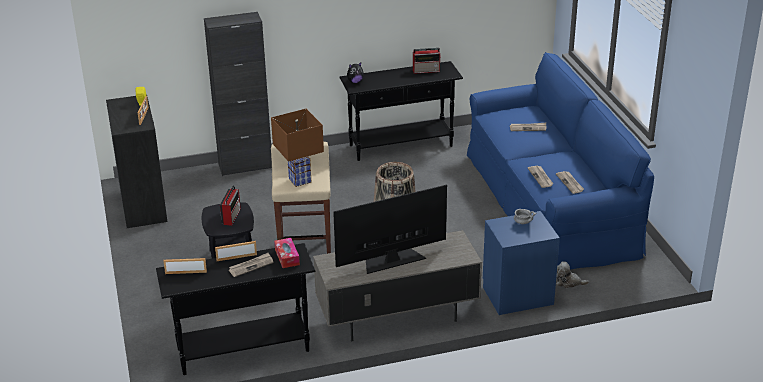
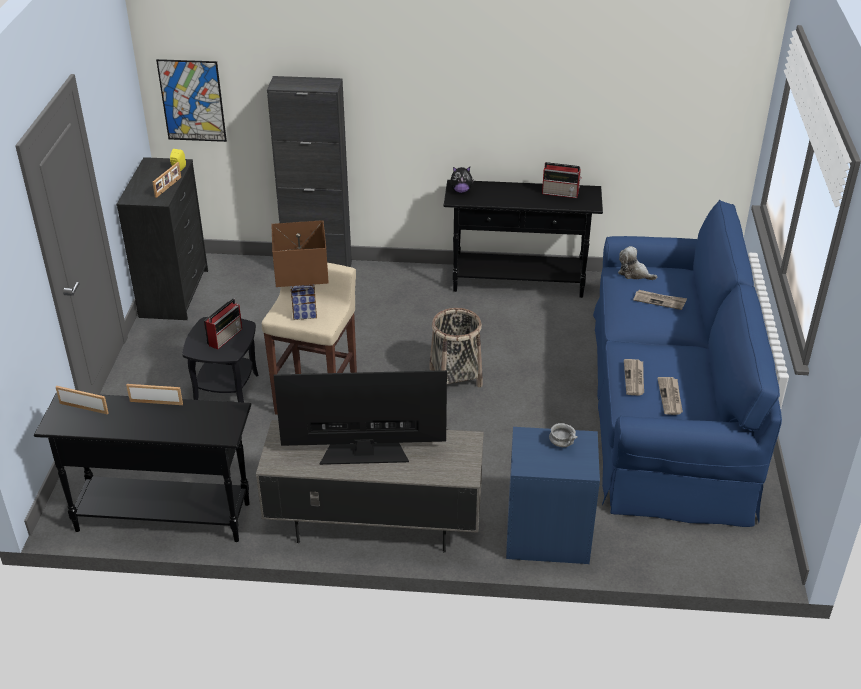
camera: 20 degrees right, 5 degrees up
newspaper [229,253,274,277] -> none
tissue box [274,238,300,268] -> none
plush toy [556,261,590,288] -> plush toy moved to [618,246,657,280]
none -> picture [156,59,227,142]

